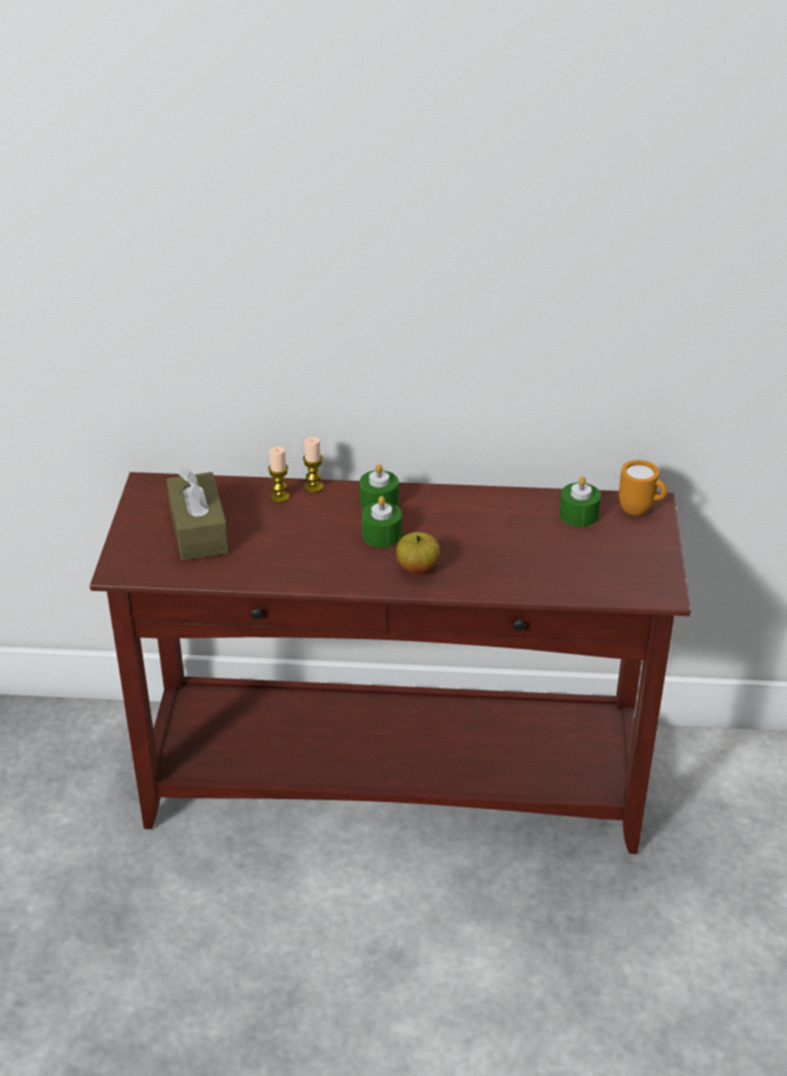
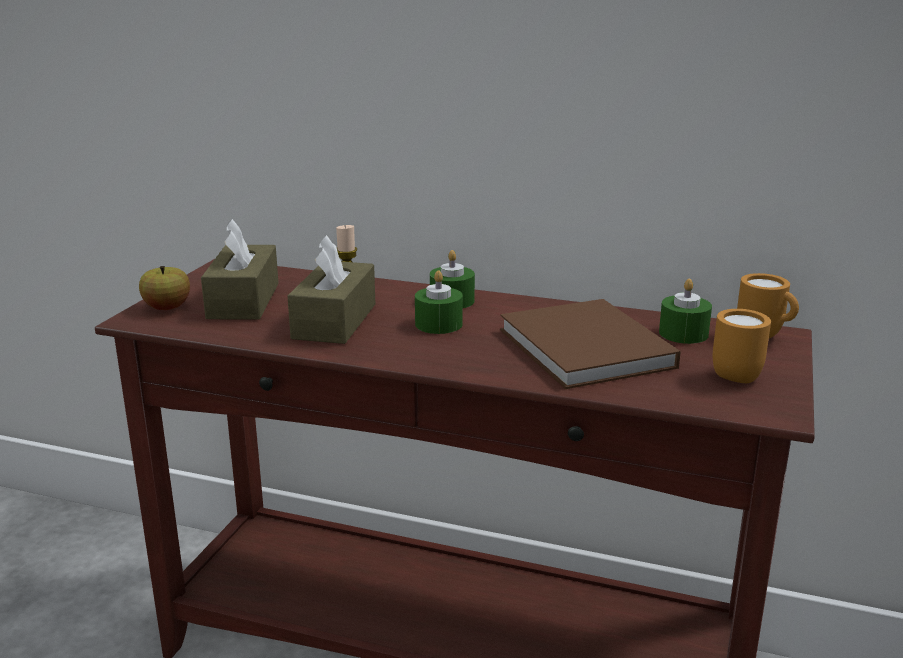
camera: 15 degrees right, 15 degrees down
candle [303,437,323,493] -> none
apple [396,532,440,574] -> apple moved to [139,266,190,310]
none -> brown tissue box [287,235,375,344]
none -> brown book [500,299,681,389]
none -> orange mug [713,309,771,383]

